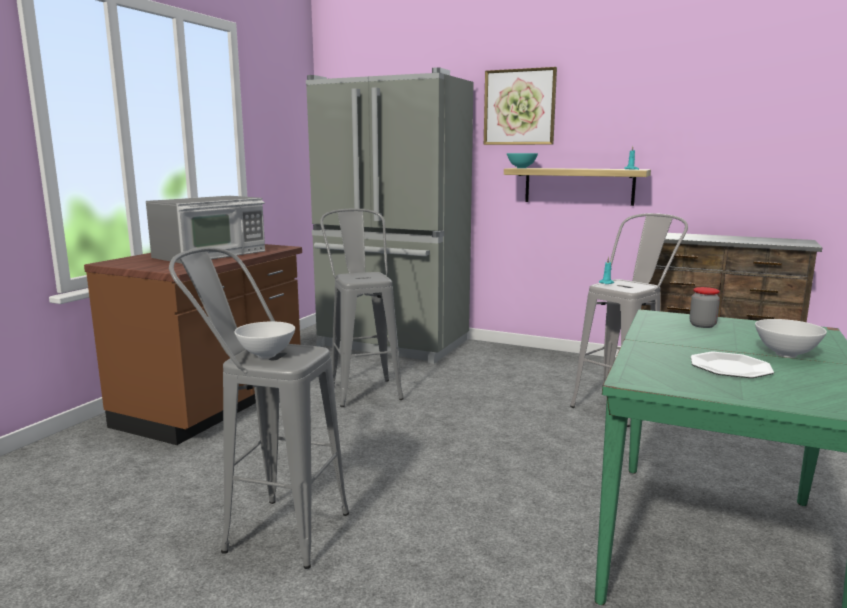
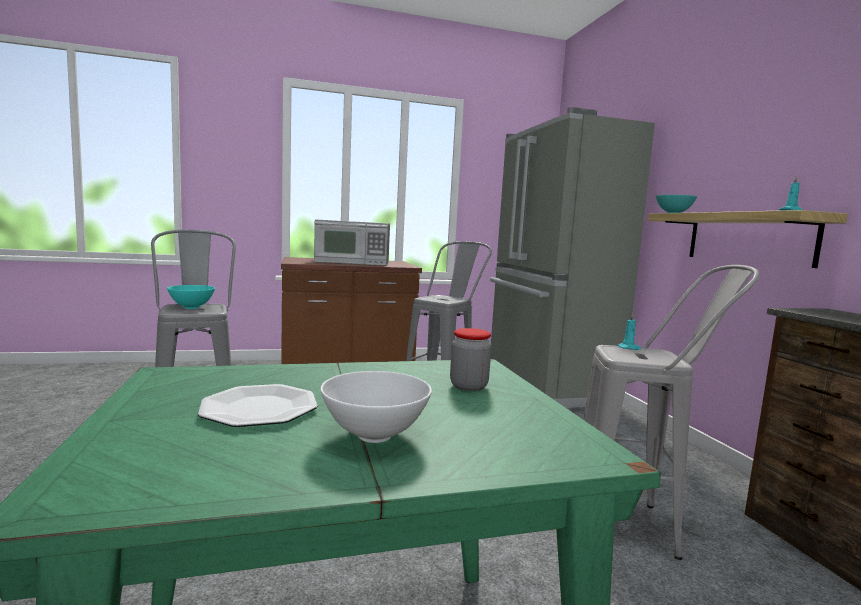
camera: 50 degrees right, 5 degrees down
white bowl [234,321,295,358] -> turquoise bowl [167,285,215,309]
picture [484,67,557,145] -> none

